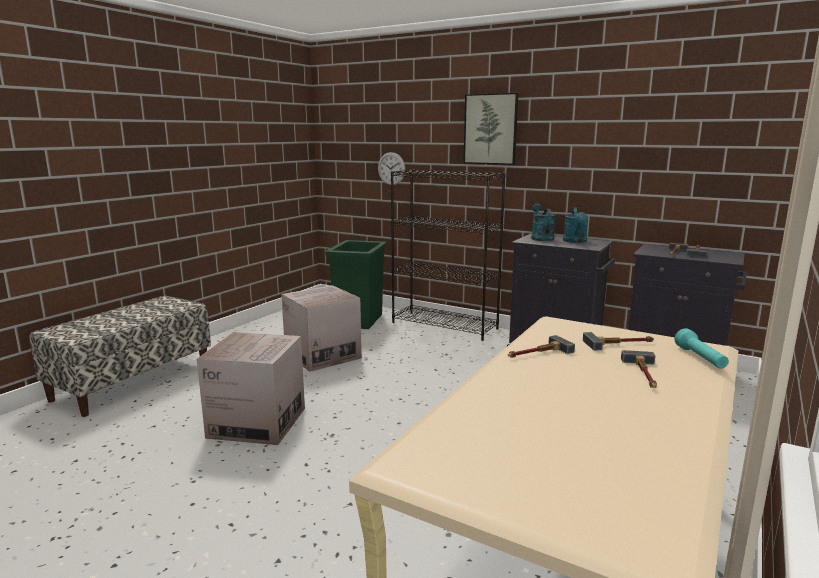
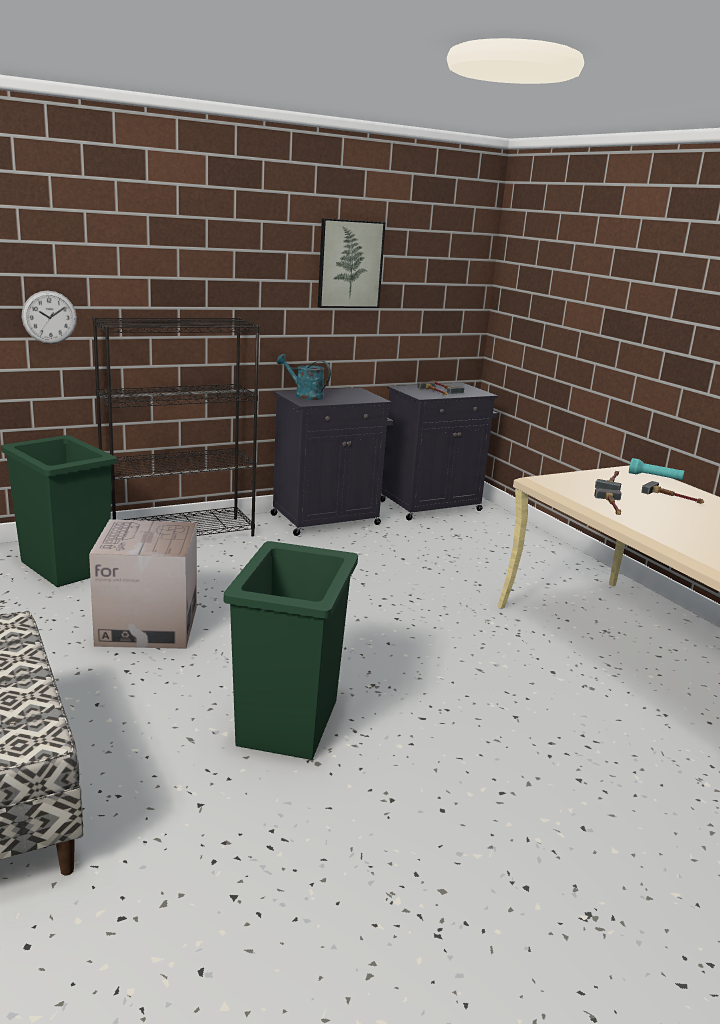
camera: 60 degrees left, 5 degrees up
cardboard box [197,332,305,445] -> green trash can [224,541,358,760]
picture [463,93,518,165] -> picture moved to [318,218,386,308]
turquoise watering can [563,207,588,243] -> none

